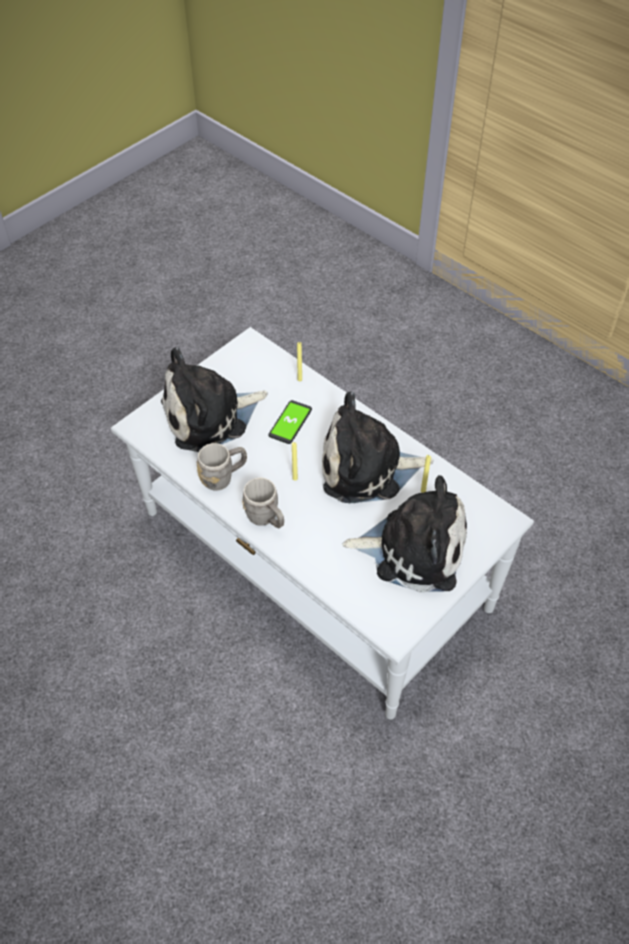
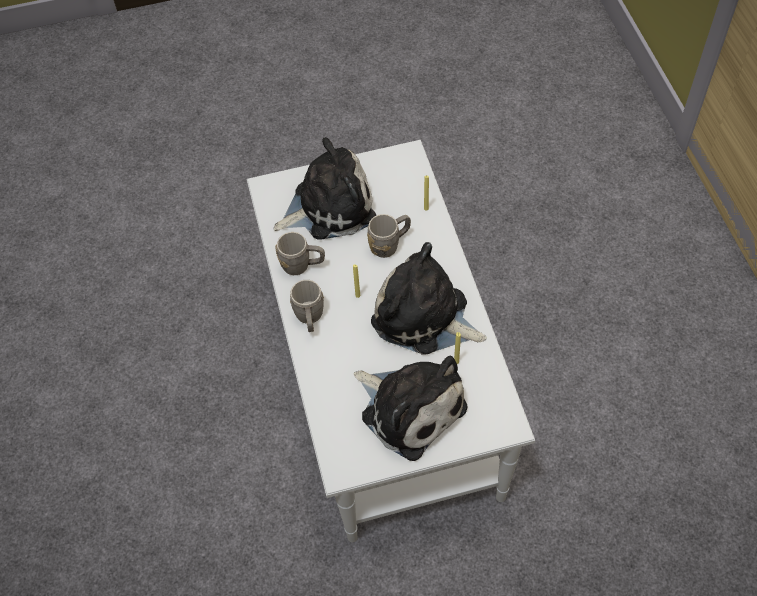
camera: 35 degrees right, 5 degrees up
plush toy [161,347,267,452] -> plush toy turned 150 degrees clockwise [274,137,376,240]
phone [268,400,312,444] -> grey mug [367,214,411,258]

